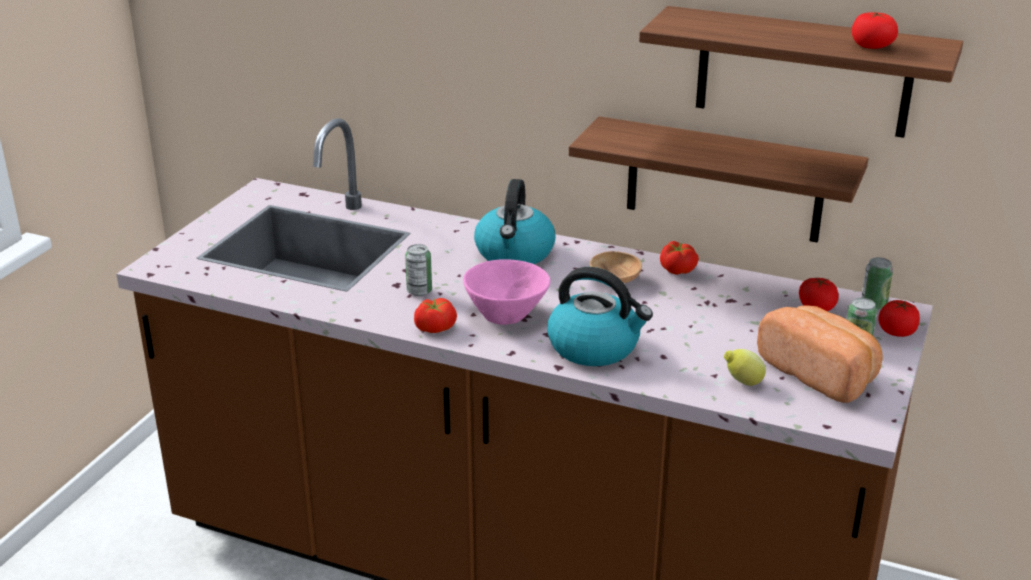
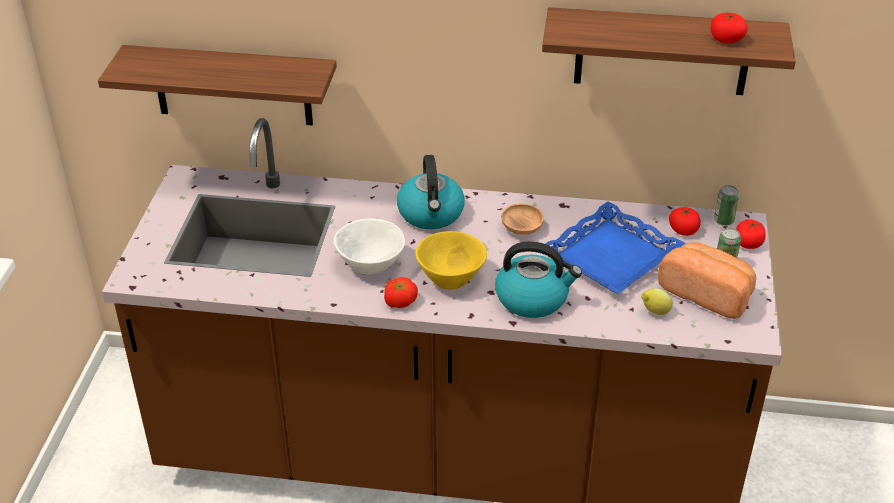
camera: 15 degrees left, 10 degrees up
can [405,244,432,296] -> white bowl [334,218,405,275]
pink bowl [463,259,550,325] -> yellow bowl [415,231,487,290]
shelf [569,116,868,243] -> shelf moved to [98,45,337,125]
tomato [660,241,699,275] -> none
none -> blue tray [546,201,686,294]

